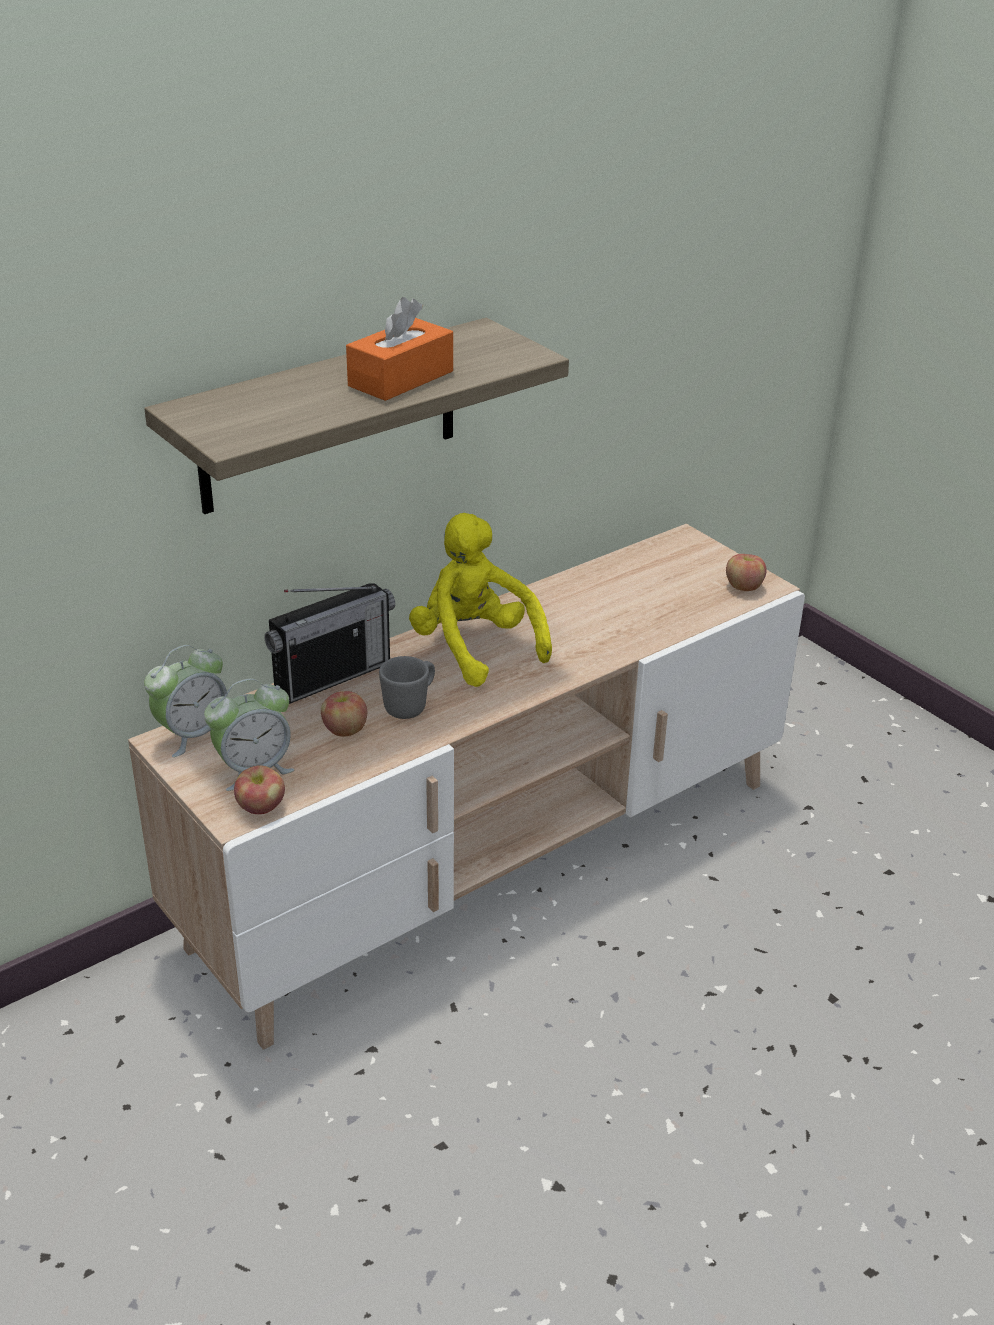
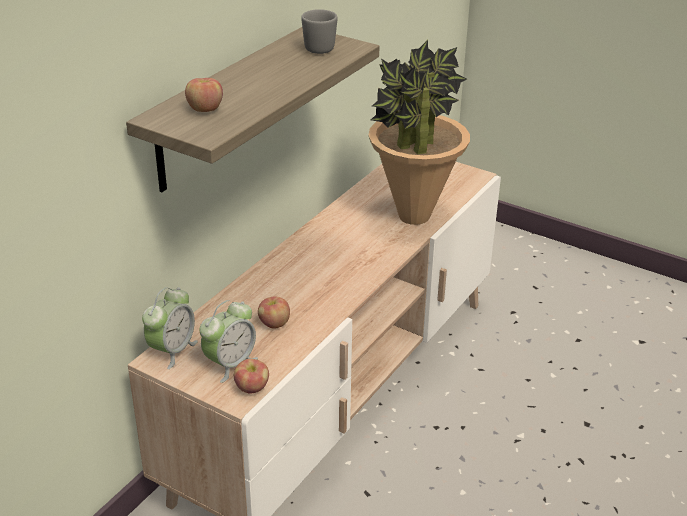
camera: 20 degrees left, 0 degrees up
radio [264,583,395,704] -> none
orange tissue box [346,297,453,401] -> none
grey mug [379,656,435,719] -> grey mug moved to [301,9,338,54]
yellow plush toy [409,513,552,687] -> none
apple [726,554,767,591] -> apple moved to [185,78,223,112]
none -> potted plant [369,40,470,225]

